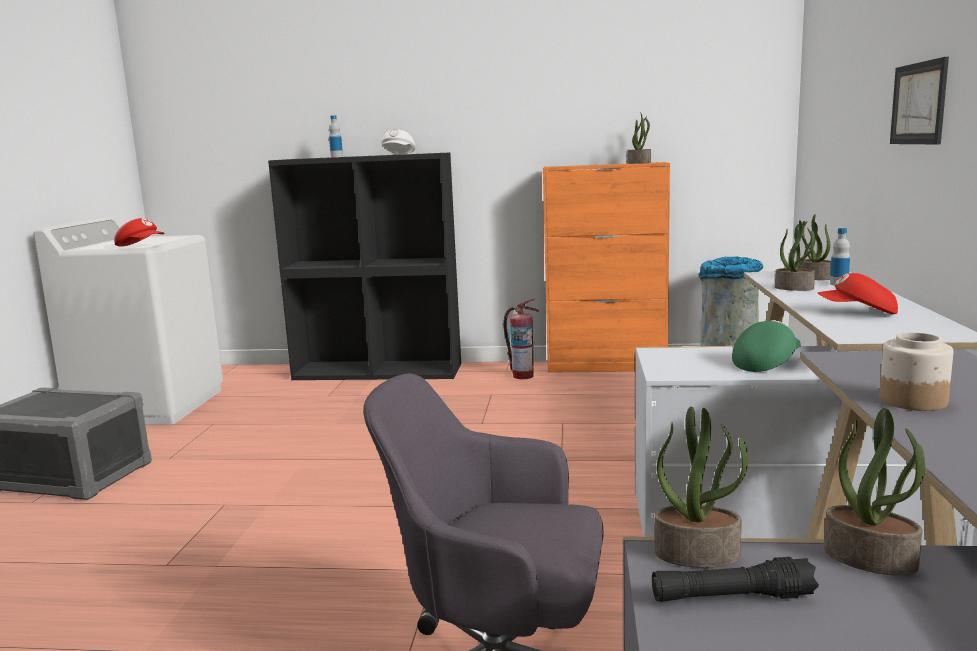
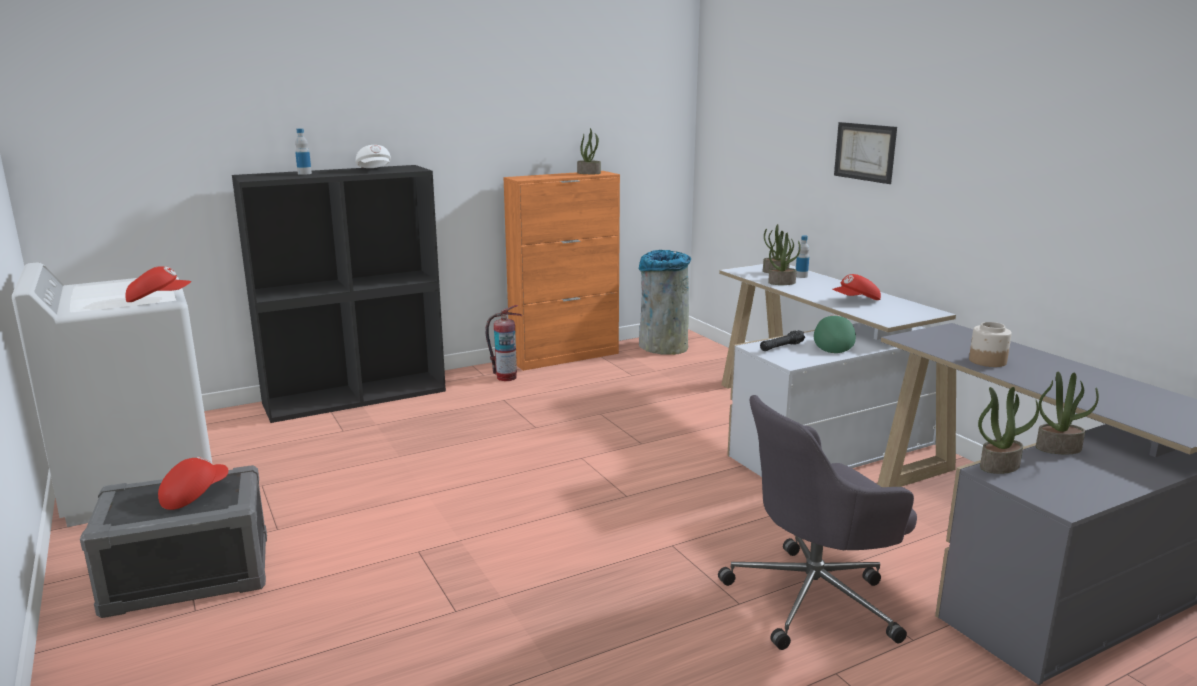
camera: 35 degrees left, 5 degrees up
black flashlight [652,557,819,602] -> black flashlight moved to [760,330,805,351]
none -> red cap [158,457,228,510]

